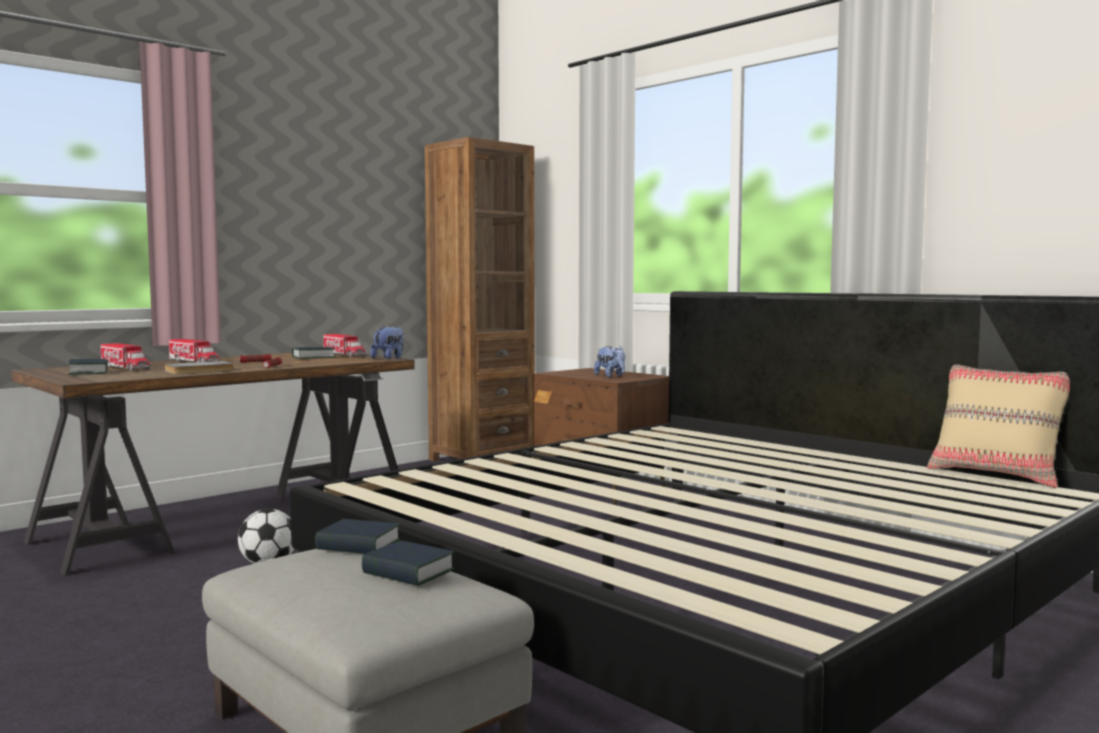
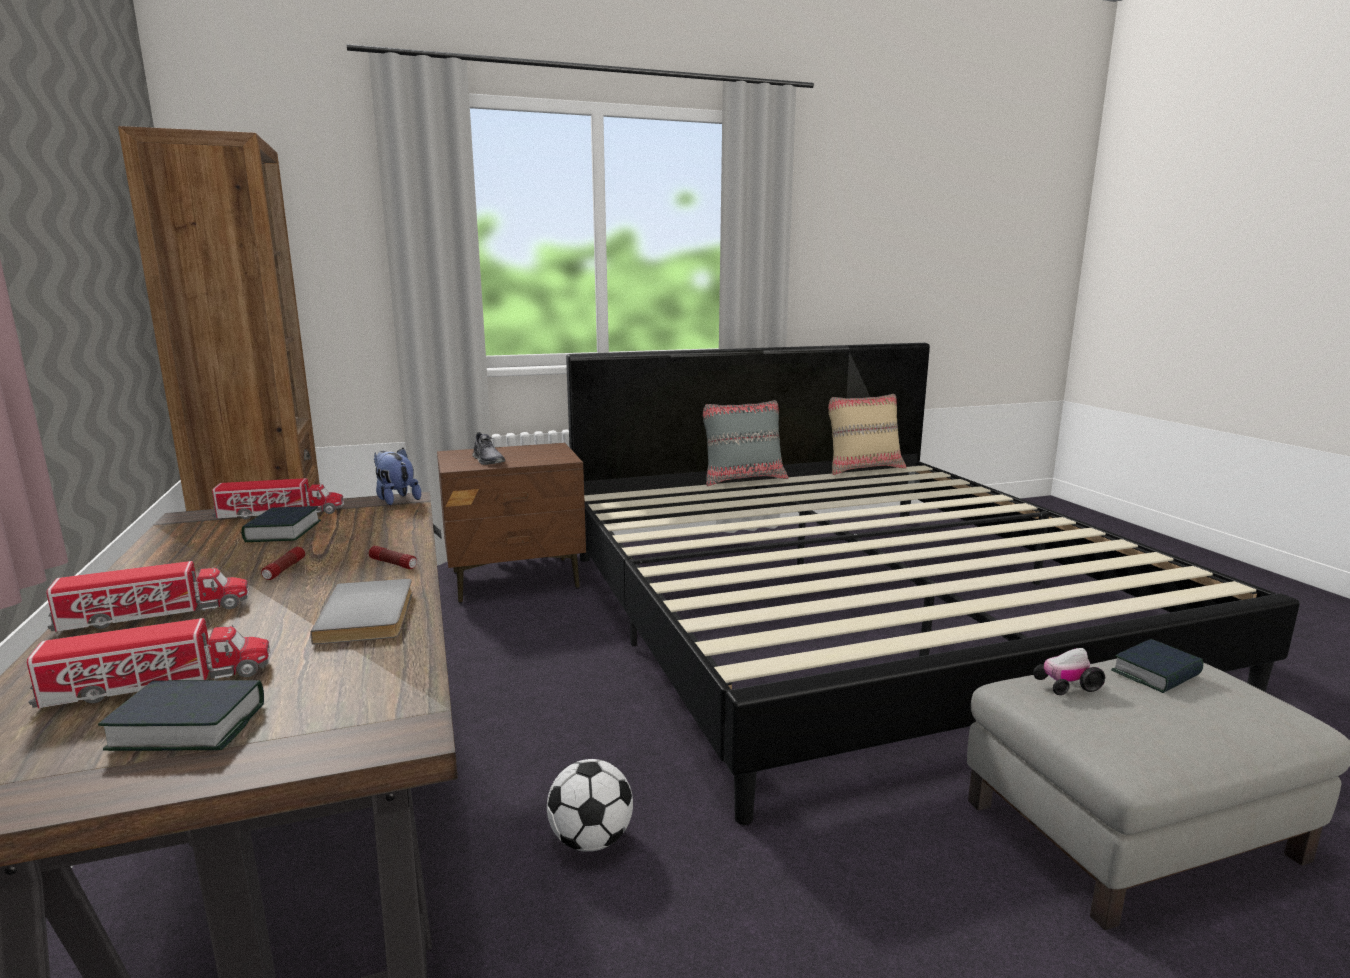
camera: 65 degrees left, 10 degrees up
book [315,519,401,554] -> toy car [1033,648,1105,695]
plush toy [594,346,625,378] -> none
none -> grey shoe [472,432,505,465]
none -> grey pillow [703,400,789,486]

